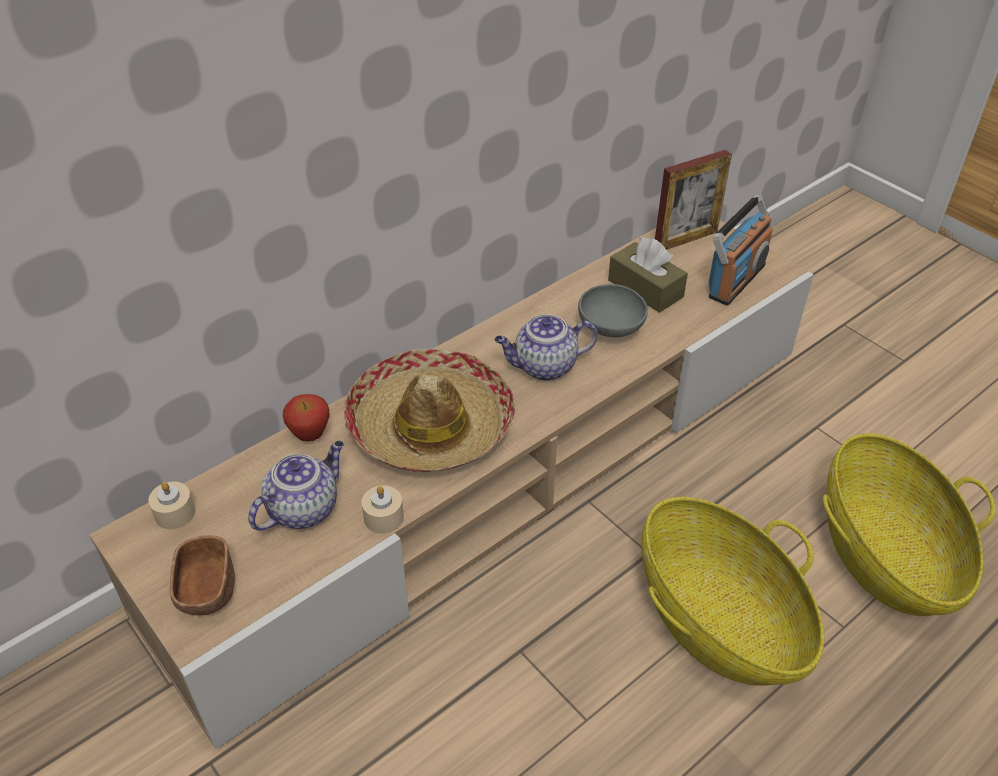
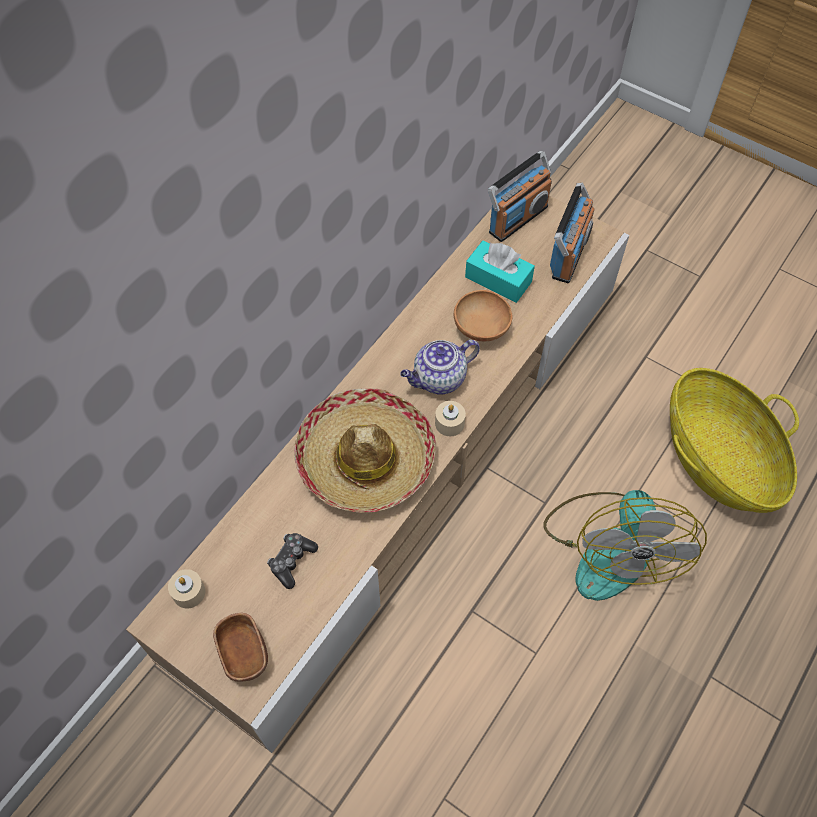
camera: 15 degrees left, 15 degrees up
teapot [248,441,344,531] -> game controller [267,533,318,589]
apple [283,394,330,441] -> none
beige candle [361,485,404,534] -> beige candle moved to [435,401,466,436]
grey bowl [578,284,648,337] -> brown bowl [454,290,512,341]
brown tissue box [608,238,688,313] -> turquoise tissue box [465,241,535,303]
basket [641,497,824,686] -> fan [543,490,707,601]
picture frame [655,150,732,250] -> radio [488,151,552,242]

